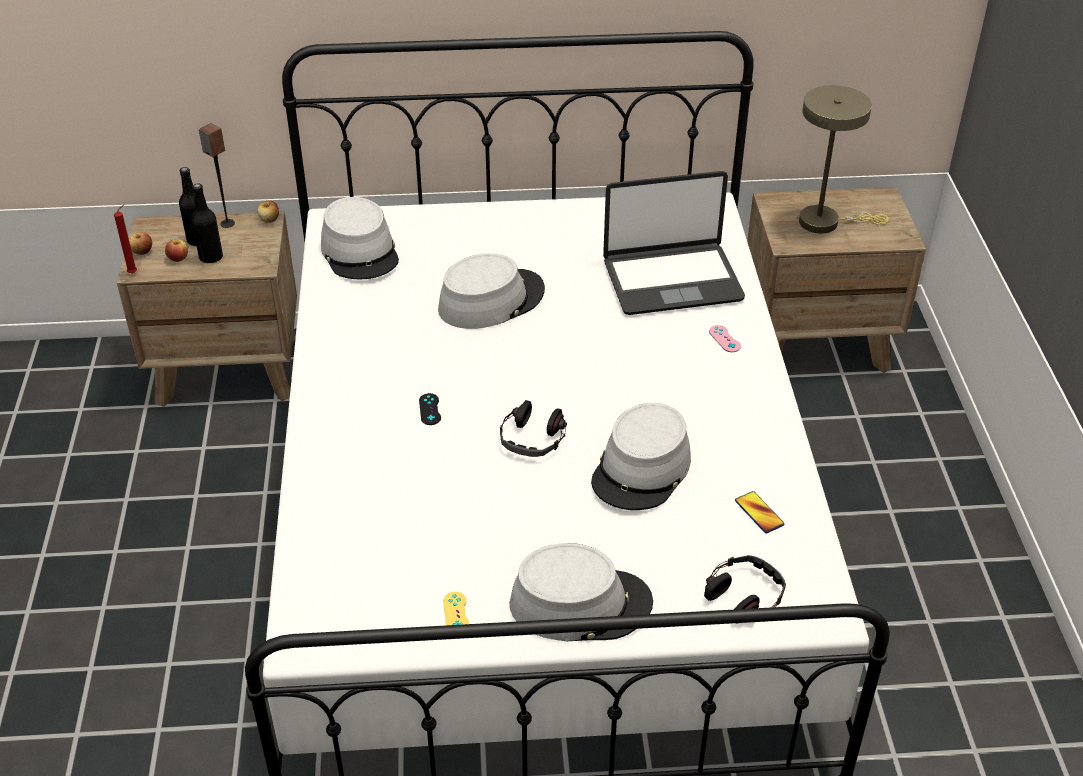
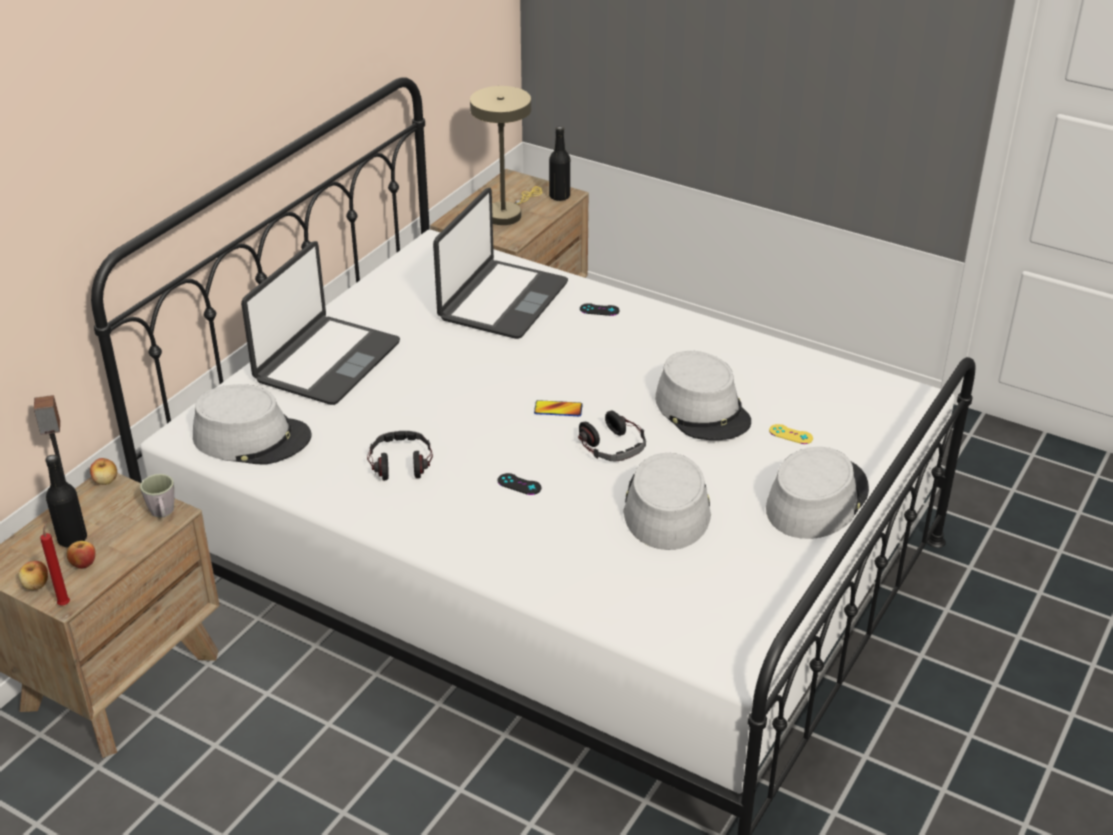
camera: 55 degrees left, 5 degrees down
black bottle [191,183,223,264] -> black bottle moved to [549,126,570,201]
grey hat [438,253,545,329] -> grey hat moved to [623,453,711,550]
yellow game controller [443,592,469,625] -> yellow game controller moved to [769,424,813,444]
headphones [704,555,786,609] -> headphones moved to [367,431,433,481]
pink game controller [709,325,741,352] -> black game controller [580,303,620,316]
phone [735,491,784,533] -> phone moved to [534,400,583,416]
none -> grey mug [140,474,174,517]
none -> laptop [241,241,400,405]

